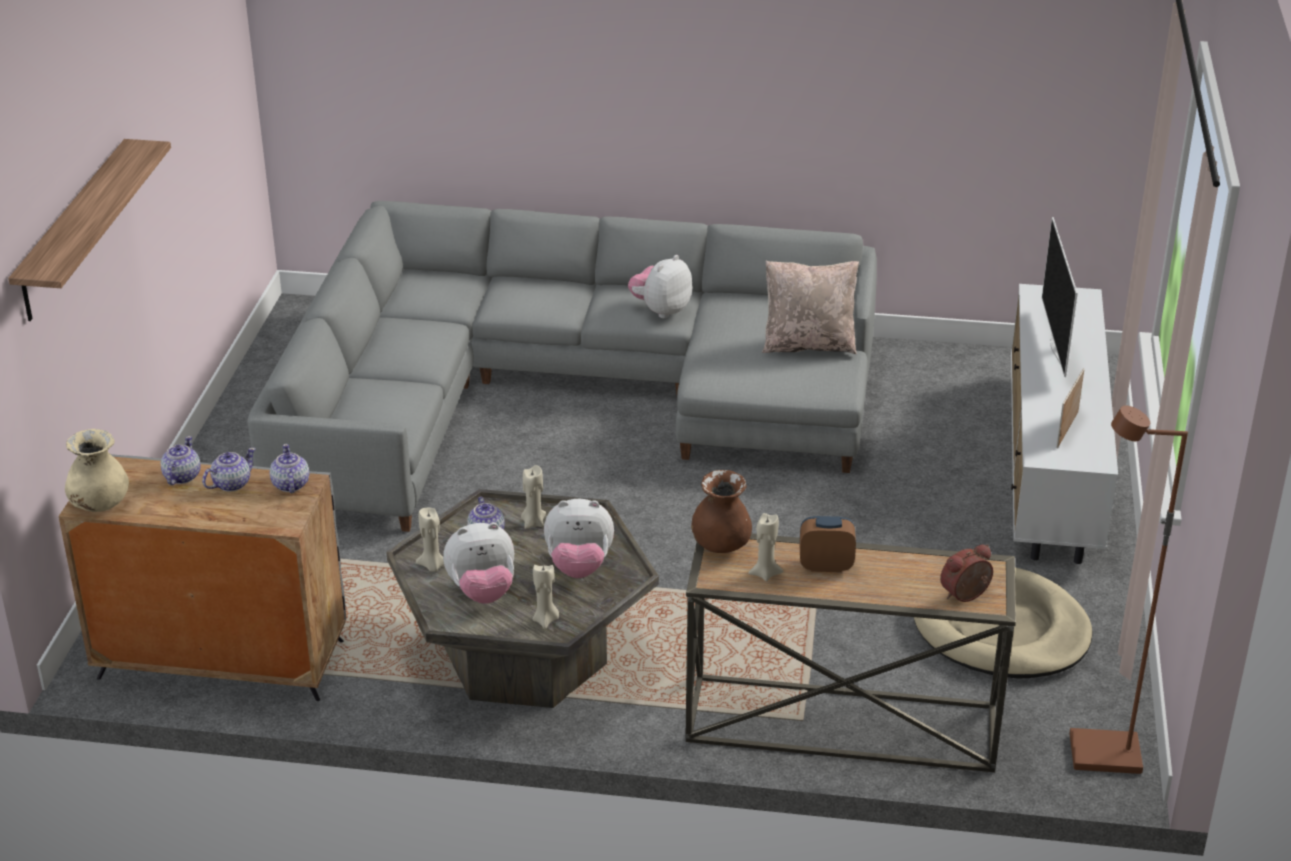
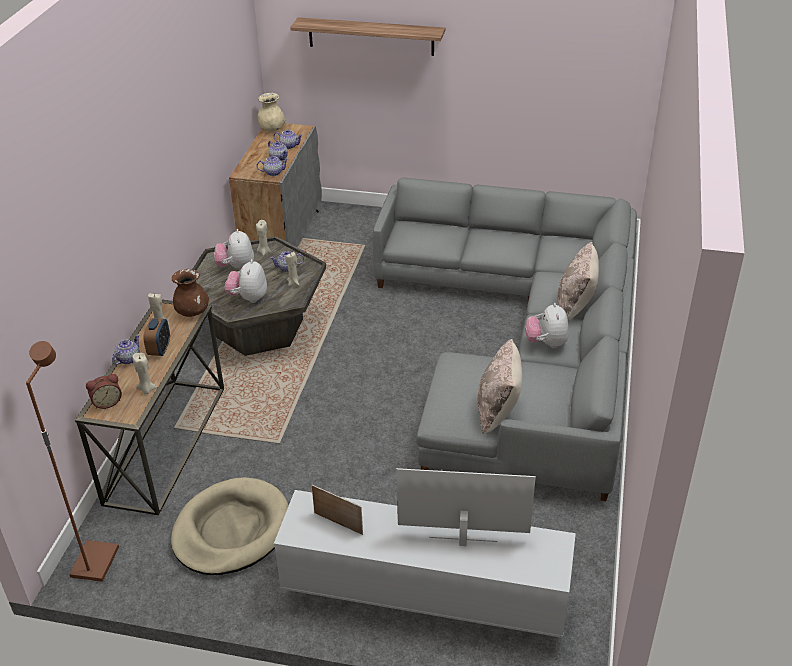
camera: 95 degrees right, 5 degrees up
beige candle [533,565,559,629] -> beige candle moved to [133,353,157,394]
plush toy [628,255,692,318] -> plush toy turned 135 degrees counterclockwise [525,303,569,348]
alarm clock [940,544,993,602] -> alarm clock turned 90 degrees clockwise [86,374,122,409]
none -> teapot [112,334,140,365]
none -> beige pillow [558,242,599,321]

